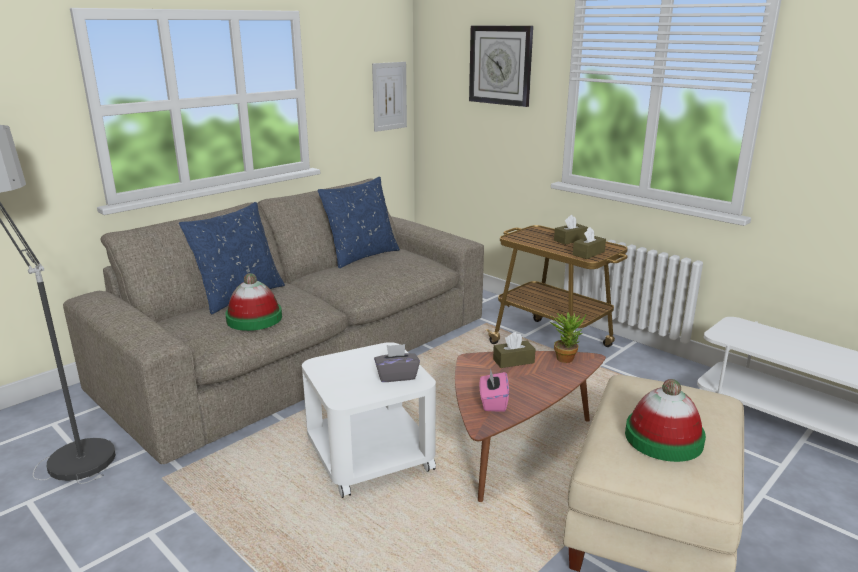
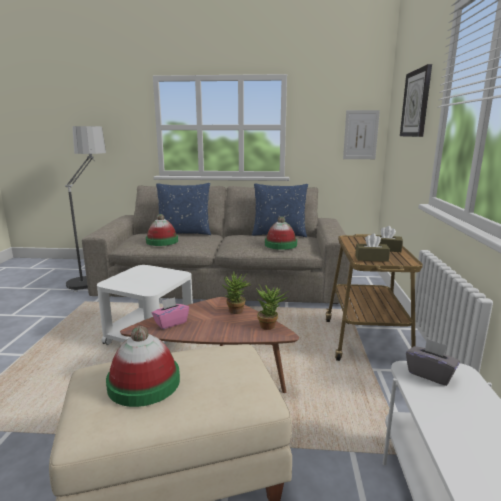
camera: 50 degrees right, 5 degrees down
grey tissue box [374,344,420,382] -> grey tissue box moved to [406,339,460,386]
brown tissue box [493,332,536,368] -> potted plant [222,271,251,314]
none -> hat [265,216,297,250]

